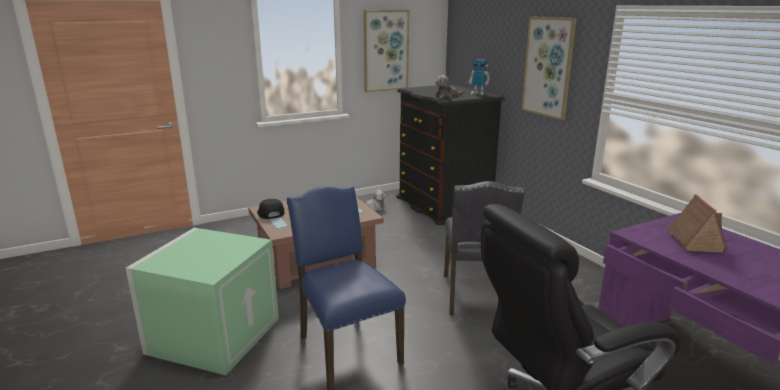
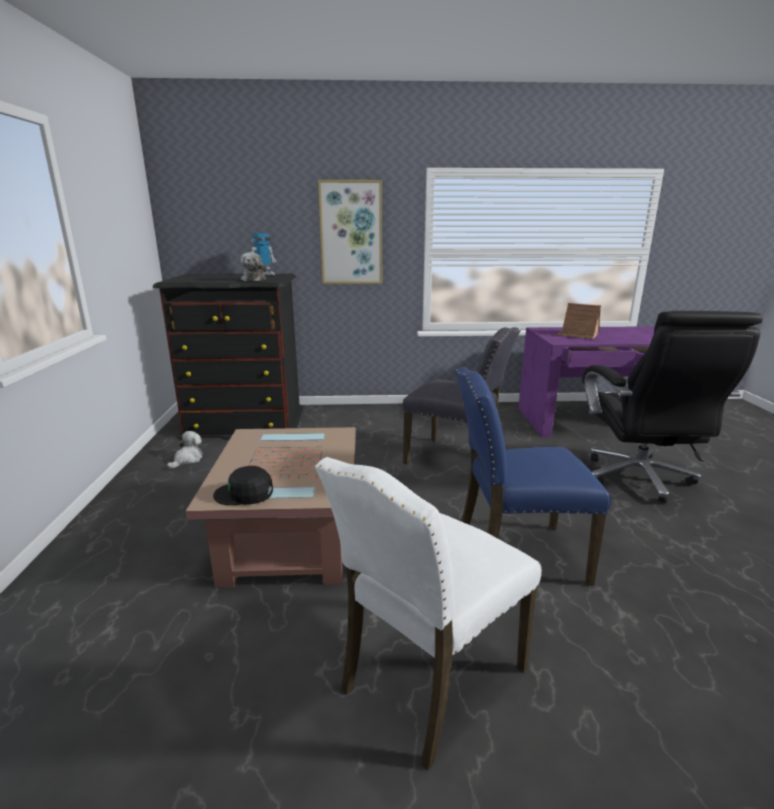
camera: 65 degrees left, 0 degrees up
green storage box [126,228,279,375] -> white chair [315,457,541,771]
picture [364,10,410,92] -> none

